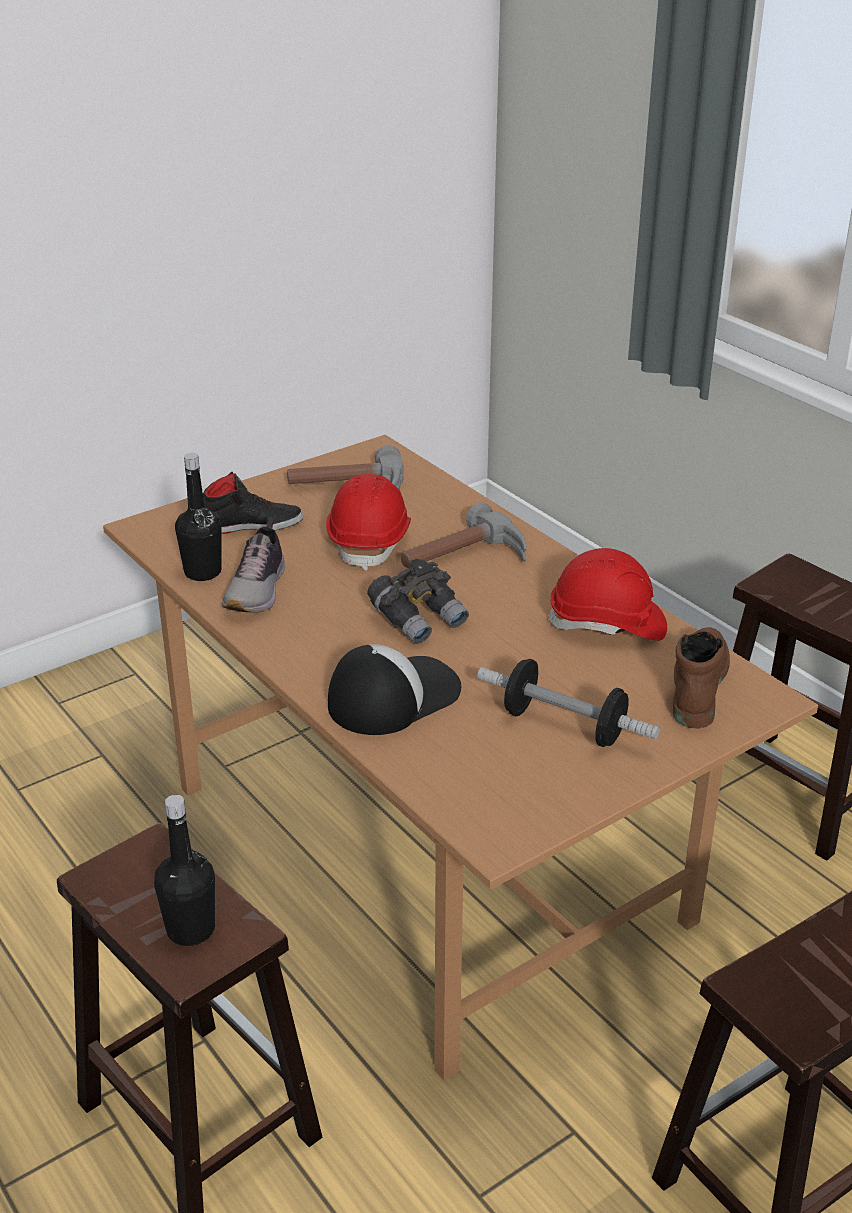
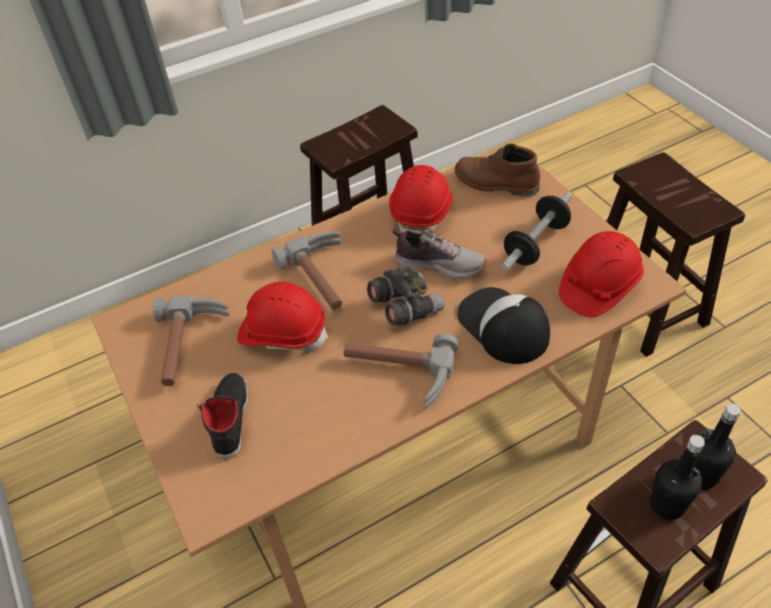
camera: 80 degrees left, 15 degrees up
black bottle [175,453,222,581] -> black bottle moved to [650,435,705,520]
shoe [222,518,285,613] -> shoe moved to [392,229,486,279]
none -> hammer [344,334,459,409]
none -> red hard hat [559,231,644,318]

